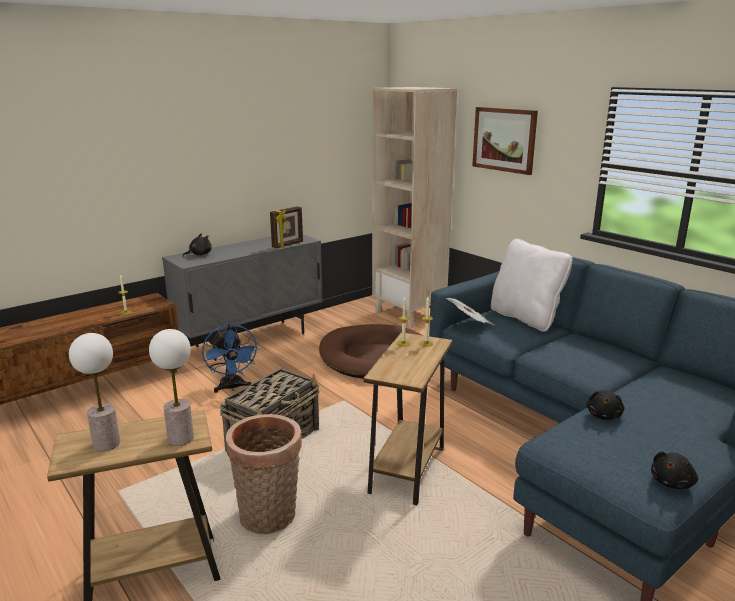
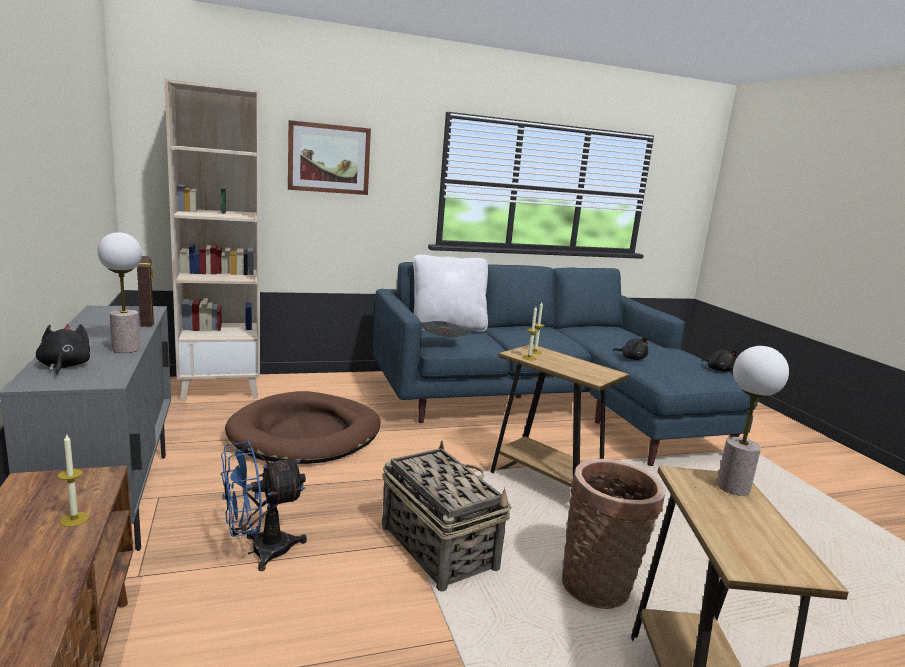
camera: 70 degrees left, 5 degrees down
table lamp [69,333,120,451] -> table lamp moved to [98,232,142,353]
blue fan [202,324,258,393] -> blue fan turned 150 degrees clockwise [221,442,307,571]

